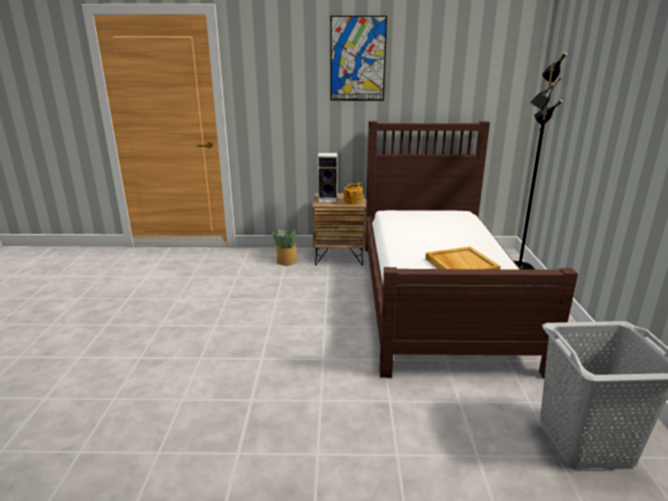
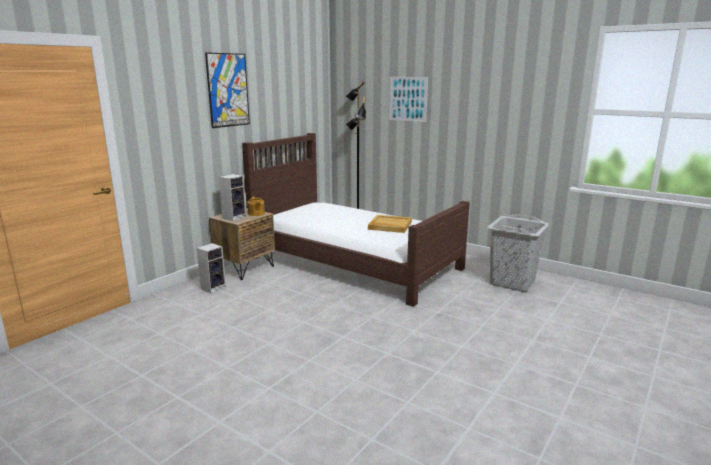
camera: 55 degrees left, 5 degrees down
potted plant [272,228,297,266] -> speaker [197,243,226,294]
none -> picture [389,77,428,122]

